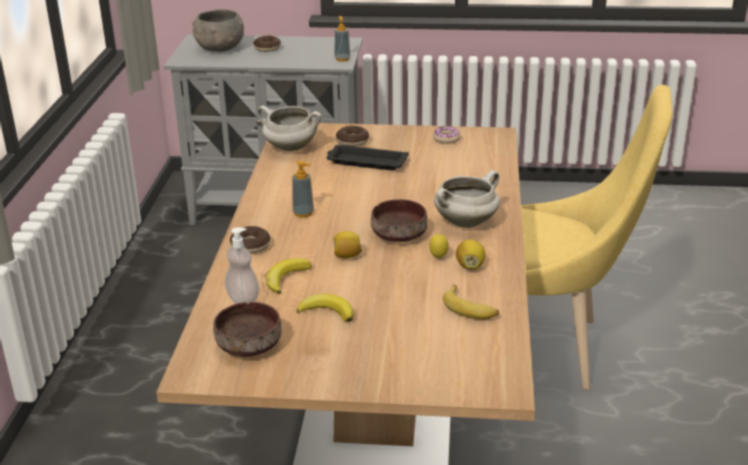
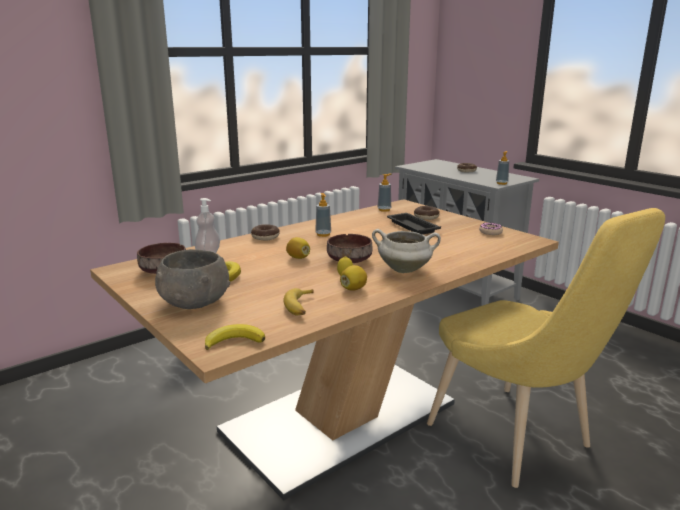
camera: 45 degrees right, 10 degrees down
grey bowl [192,9,244,52] -> grey bowl moved to [155,249,230,309]
white cooking pot [257,106,322,151] -> soap dispenser [377,174,392,212]
banana [266,258,312,294] -> banana moved to [205,324,265,350]

